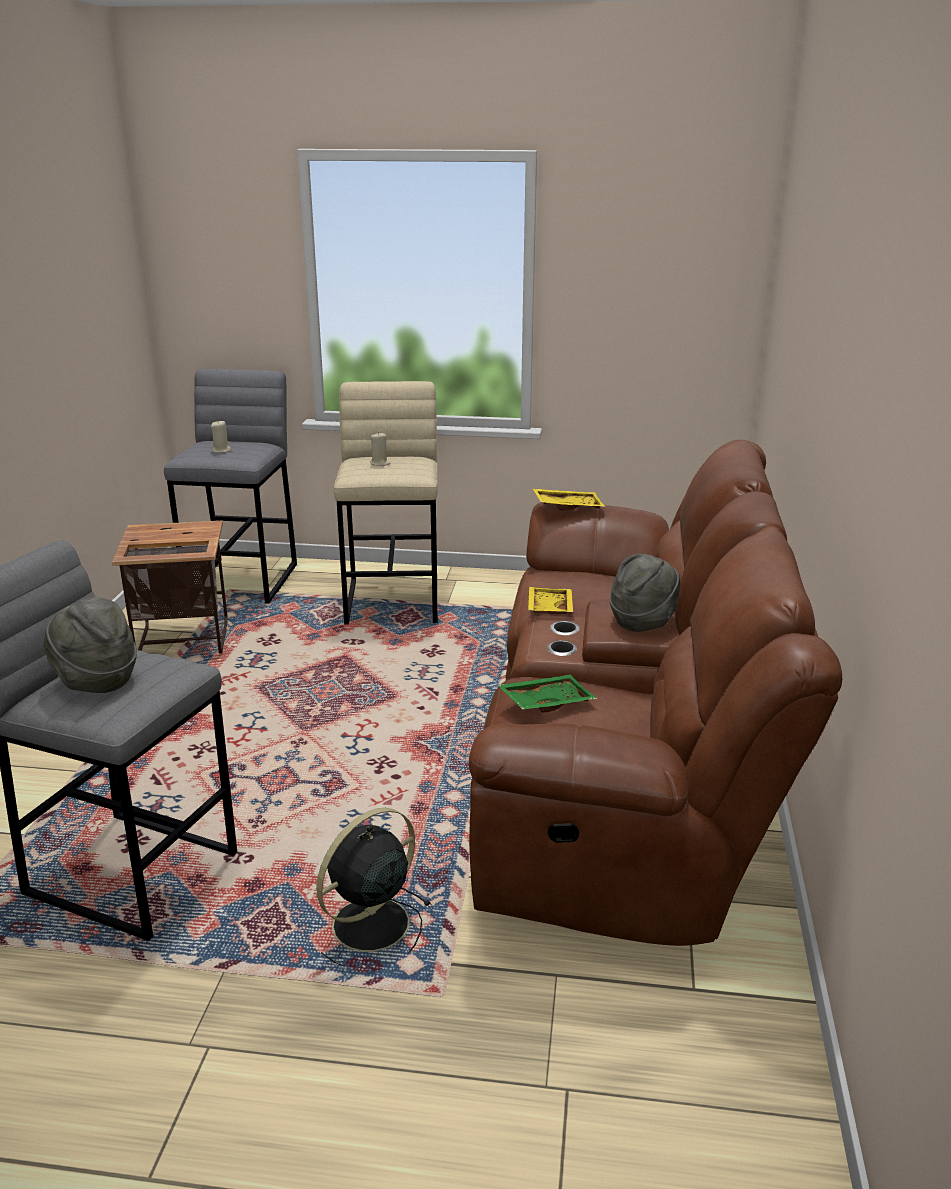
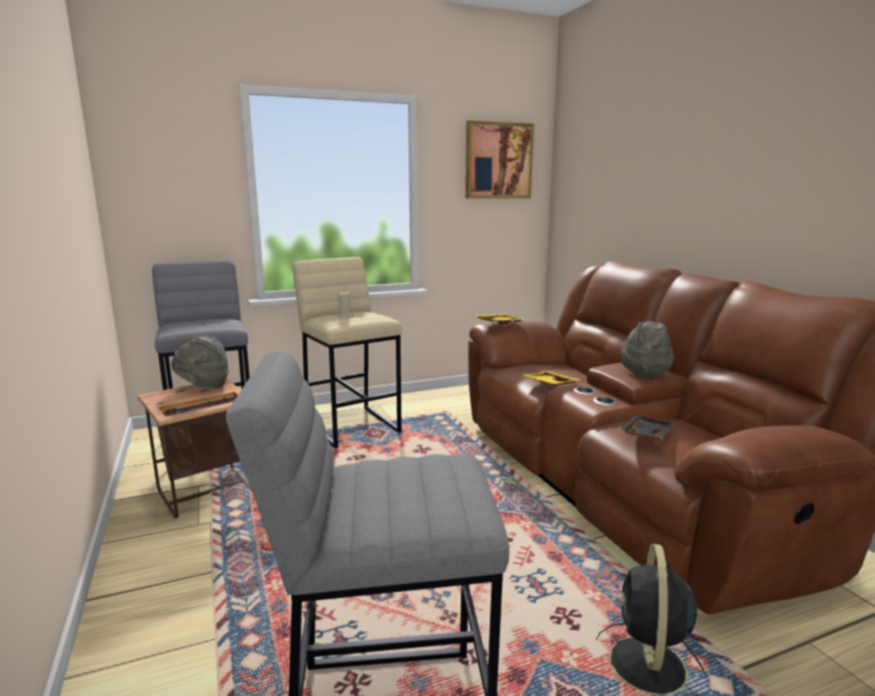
camera: 30 degrees left, 10 degrees down
grey hat [44,597,137,693] -> grey hat moved to [171,336,229,388]
beige candle [211,421,231,453] -> none
green tray [498,675,597,712] -> black tray [619,415,675,441]
none -> picture [466,121,534,199]

